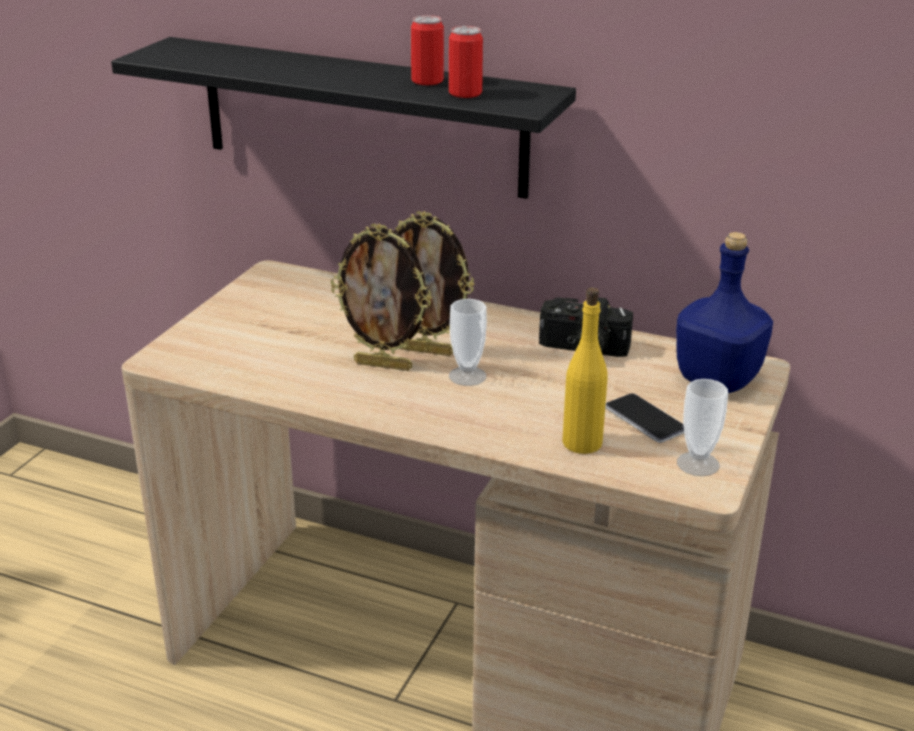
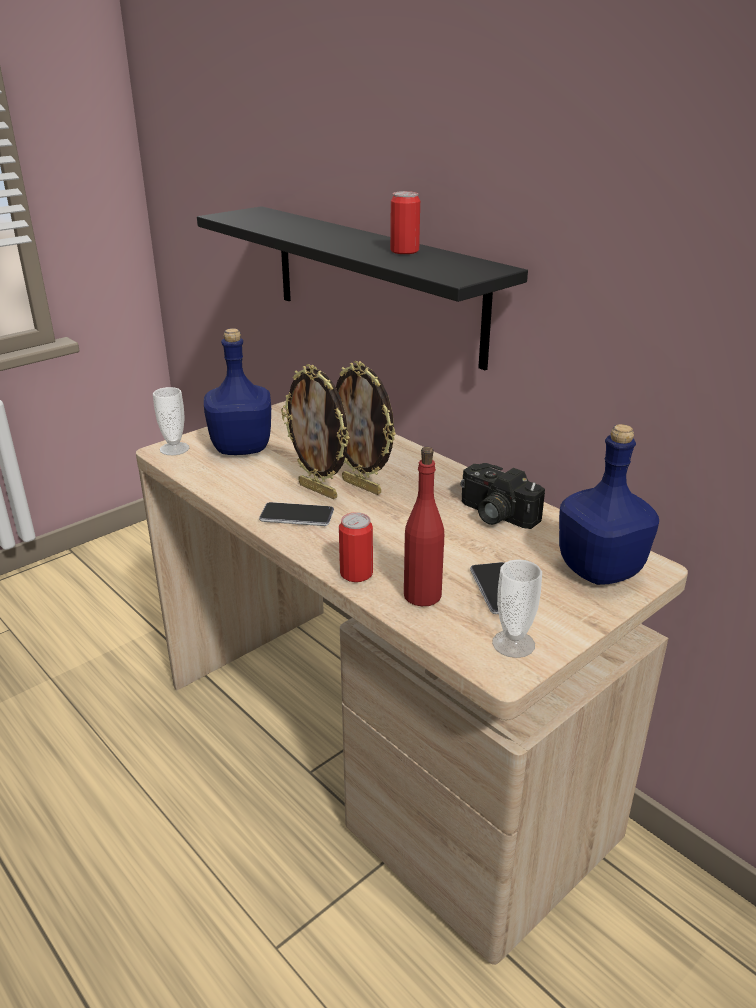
camera: 25 degrees right, 0 degrees up
can [449,26,483,98] -> can moved to [339,512,373,582]
cup [449,299,487,386] -> cup moved to [153,387,189,455]
yellow bottle [562,287,608,454] -> red bottle [404,447,444,606]
none -> blue bottle [204,328,271,455]
none -> phone [259,502,334,526]

